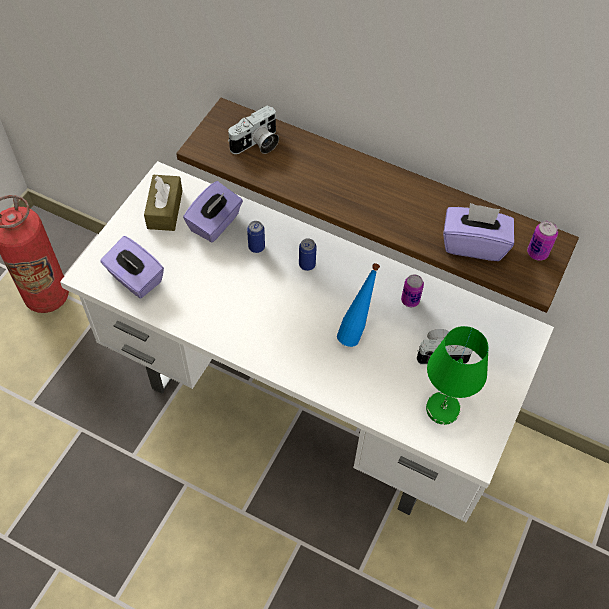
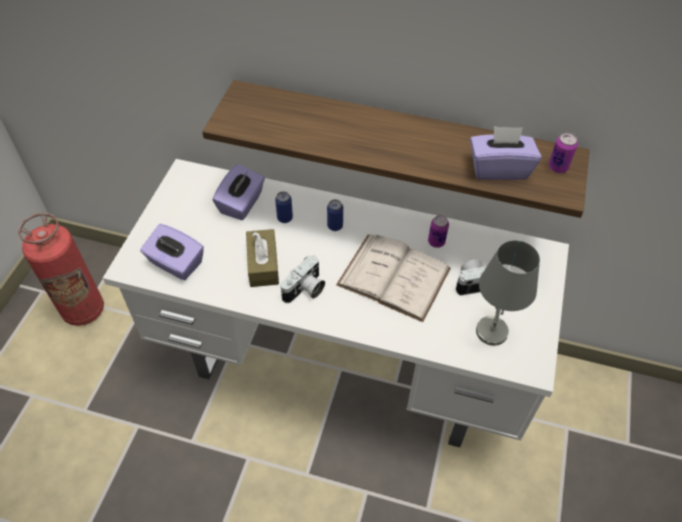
camera: 10 degrees left, 5 degrees down
brown tissue box [144,175,182,231] -> brown tissue box moved to [246,229,279,287]
camera [228,105,279,154] -> camera moved to [280,255,325,303]
blue bottle [337,263,380,347] -> white book [336,234,451,322]
green table lamp [426,326,489,425] -> grey table lamp [476,240,540,346]

